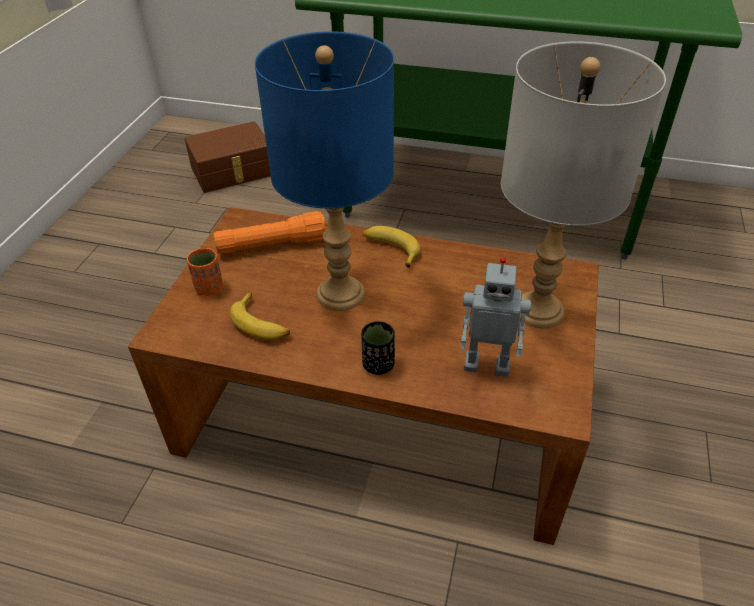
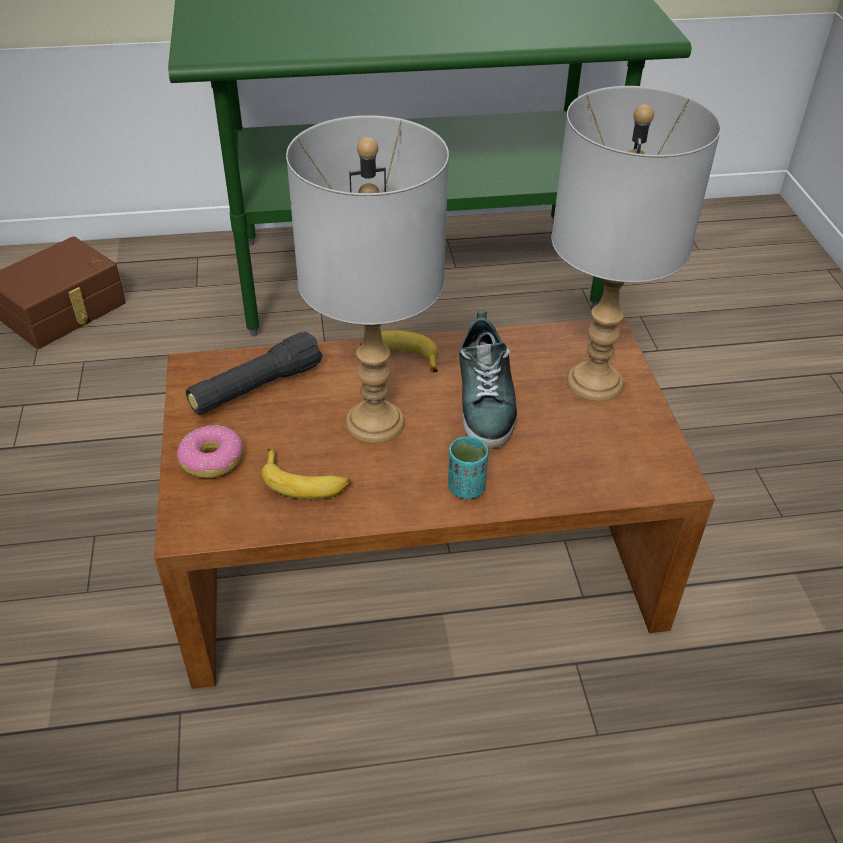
camera: 25 degrees left, 0 degrees up
orange cup [187,248,223,296] -> donut [177,425,243,478]
orange flashlight [214,211,326,254] -> black flashlight [186,332,322,414]
blue table lamp [255,31,394,311] -> grey table lamp [286,115,449,443]
black cup [361,321,395,375] -> turquoise cup [448,436,488,499]
toy robot [460,257,531,377] -> none
none -> shoe [459,310,517,449]

